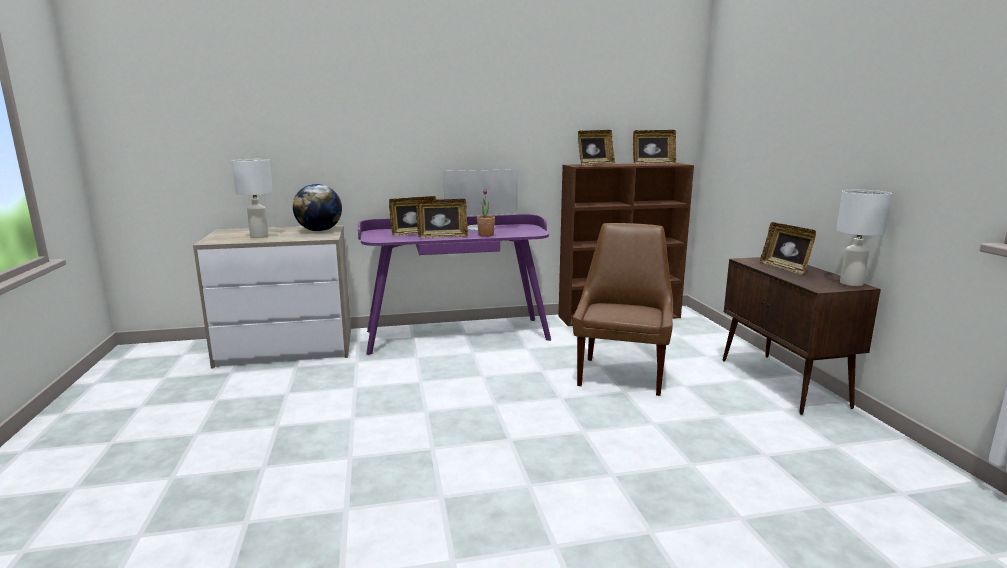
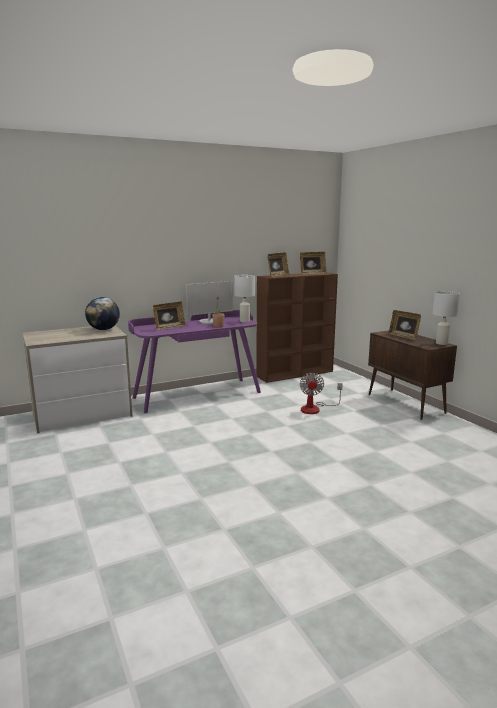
camera: 15 degrees left, 0 degrees up
white table lamp [232,159,273,238] -> white table lamp moved to [234,275,255,322]
picture frame [416,199,468,238] -> none
brown chair [573,223,673,396] -> fan [300,372,343,414]

